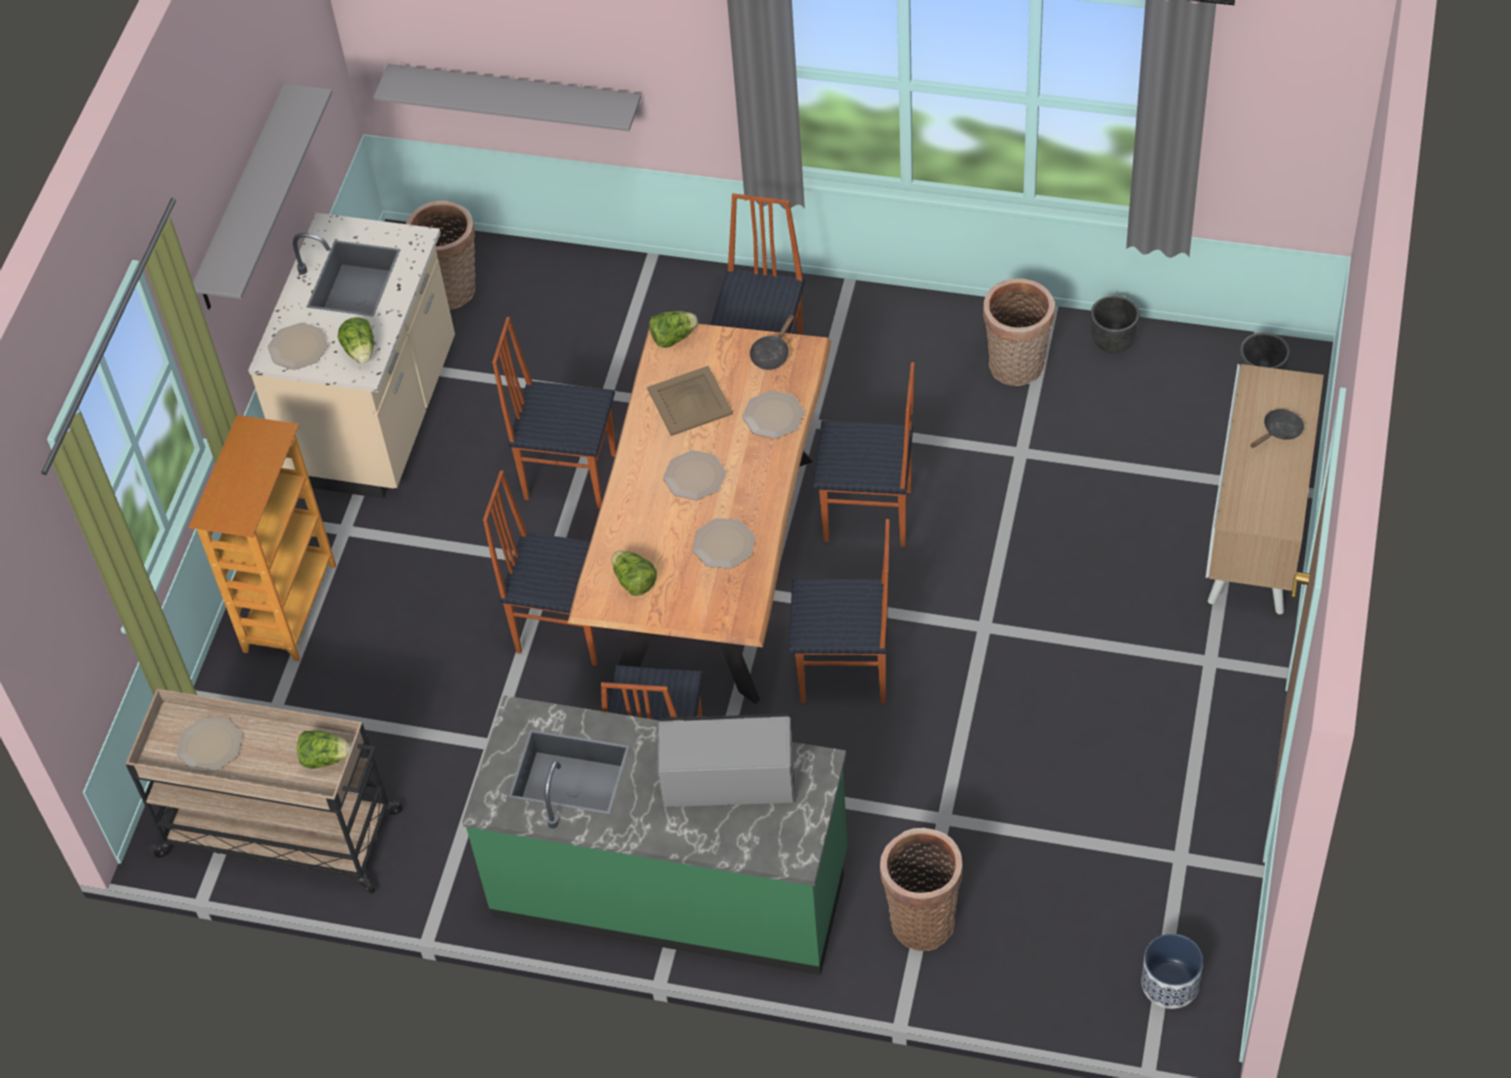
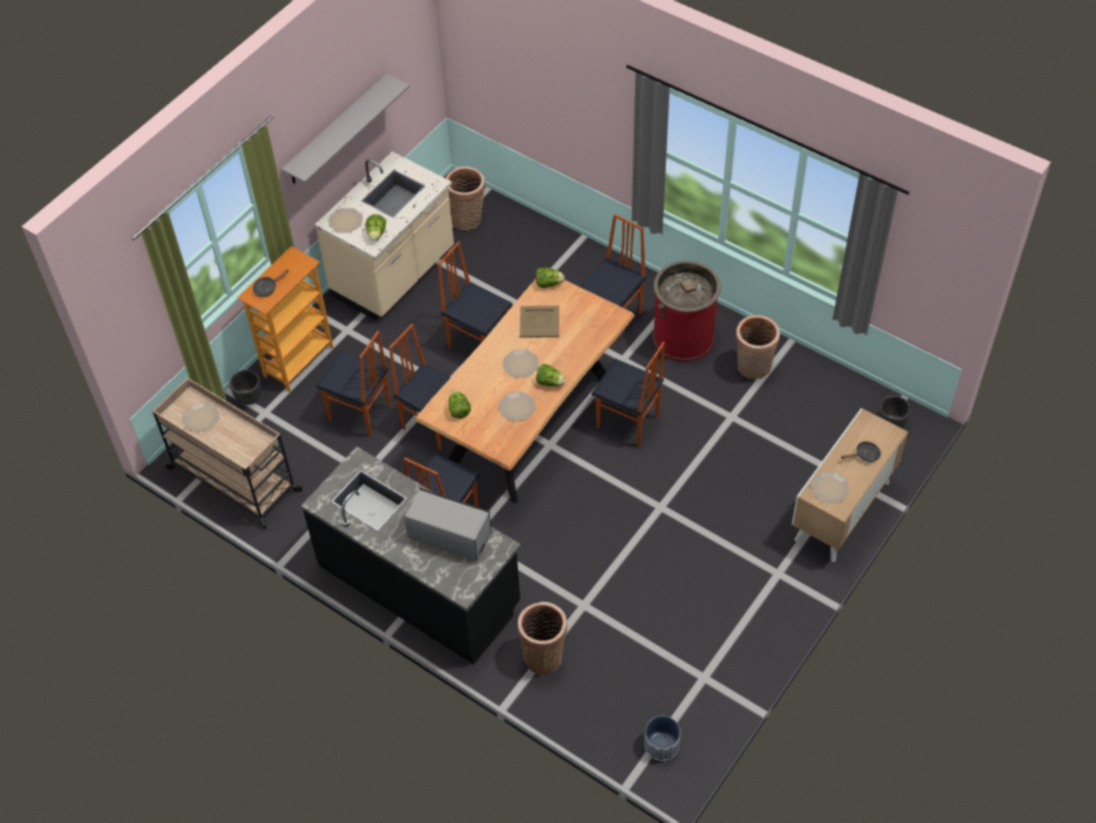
camera: 20 degrees right, 0 degrees up
lettuce [297,730,351,769] -> lettuce moved to [536,364,566,387]
grey shelf [373,64,641,131] -> none
green counter [462,696,848,975] -> black counter [301,447,521,664]
plate [742,390,805,439] -> plate moved to [810,472,849,503]
black frying pan [750,314,794,370] -> black frying pan moved to [253,270,289,297]
chair [789,519,890,704] -> chair moved to [316,331,391,436]
black planter [1090,295,1140,353] -> black planter moved to [230,370,262,405]
none -> red trash can [653,261,721,362]

